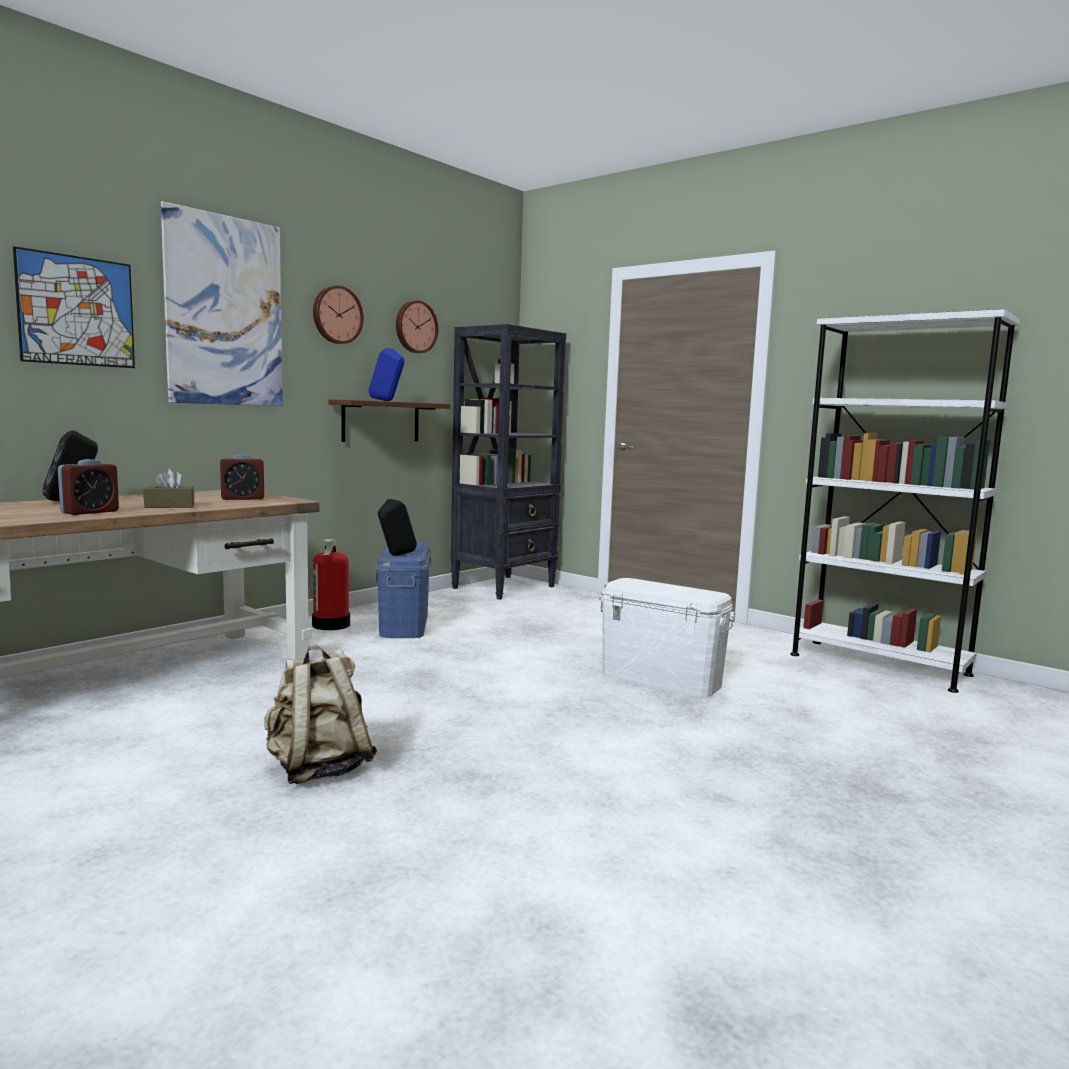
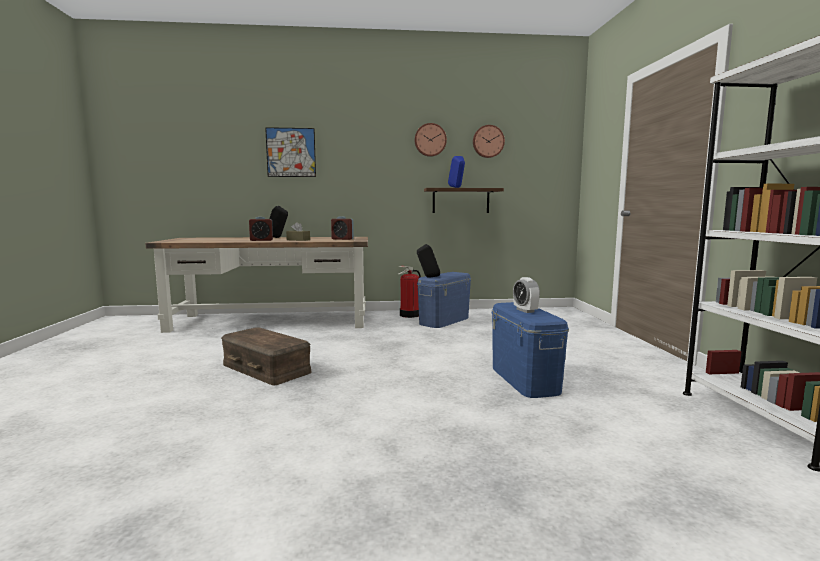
camera: 45 degrees right, 0 degrees up
picture [161,201,283,406] -> none
beige backpack [264,646,377,784] -> brown storage box [221,327,312,386]
black bookcase [451,324,566,600] -> none
white storage box [599,578,735,698] -> blue storage box [492,302,569,398]
none -> alarm clock [513,277,540,313]

